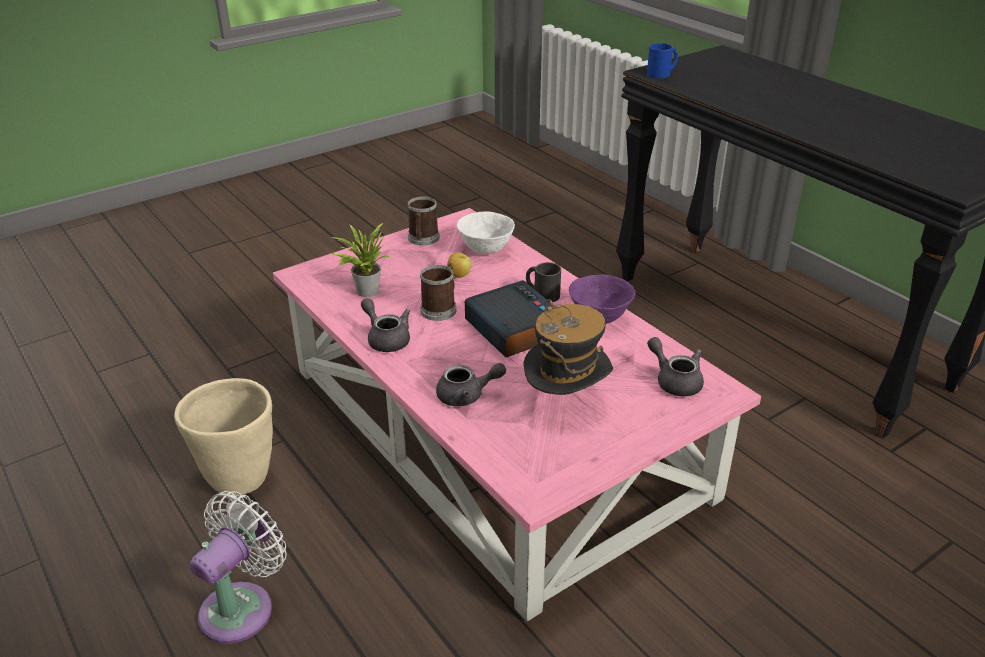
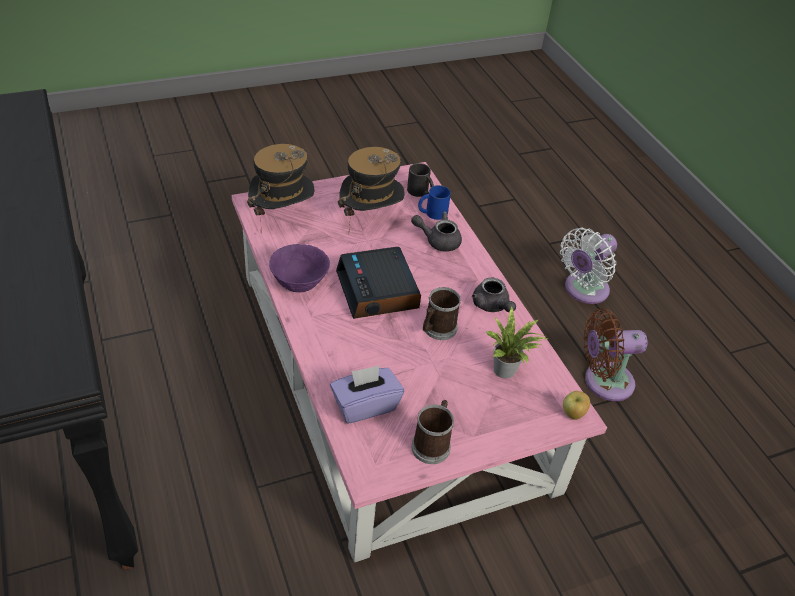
camera: 170 degrees left, 10 degrees up
beige planter [174,378,273,496] -> brown fan [583,308,648,401]
apple [447,252,471,278] -> apple moved to [563,391,590,420]
white bowl [457,211,515,254] -> purple tissue box [330,365,404,424]
black mug [526,262,561,302] -> black mug moved to [407,163,434,197]
blue mug [647,43,678,78] -> blue mug moved to [418,185,451,220]
grey teapot [647,337,704,396] -> hat [247,144,314,234]

